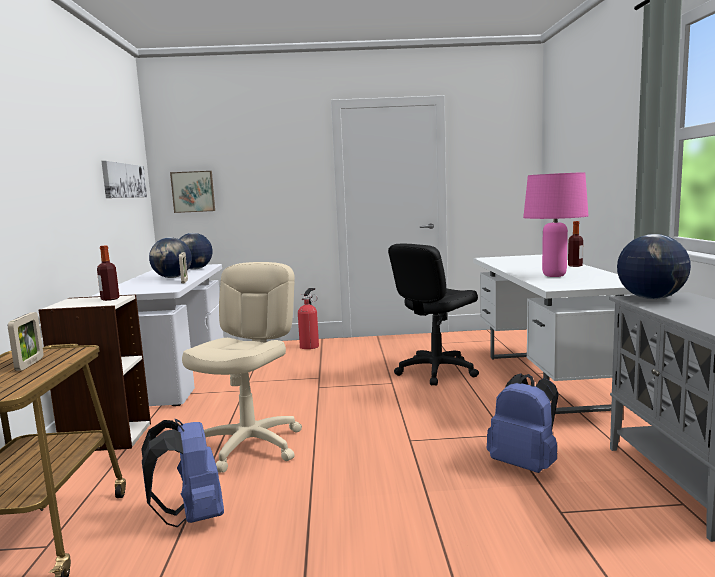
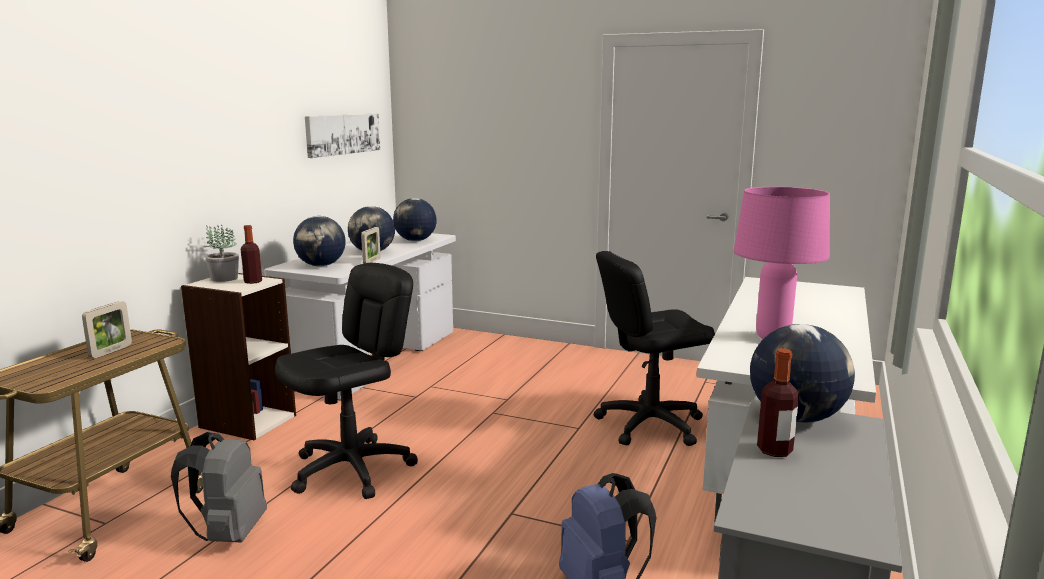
camera: 25 degrees right, 5 degrees up
blue backpack [141,419,224,528] -> grey backpack [171,432,267,543]
picture [170,171,215,213] -> none
beige office chair [182,262,302,473] -> black office chair [275,263,418,499]
fire extinguisher [298,288,319,349] -> none
bottle [568,221,583,267] -> bottle moved to [757,348,799,457]
none -> potted plant [205,225,239,282]
none -> globe [293,216,346,267]

